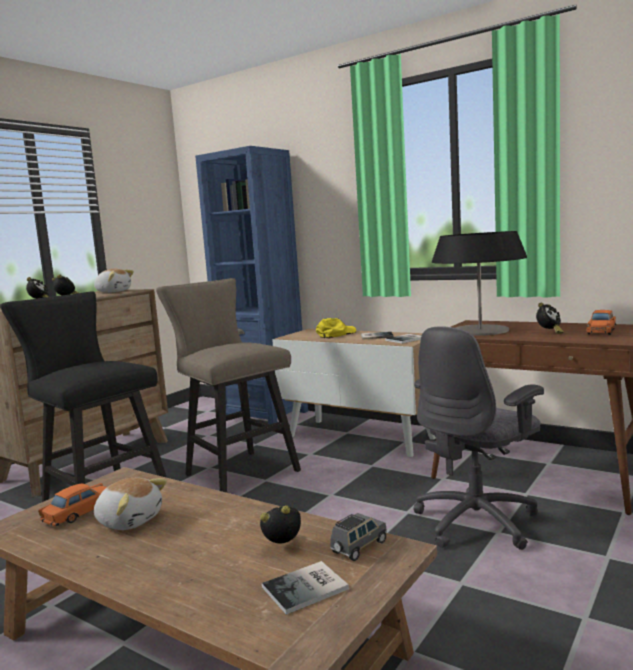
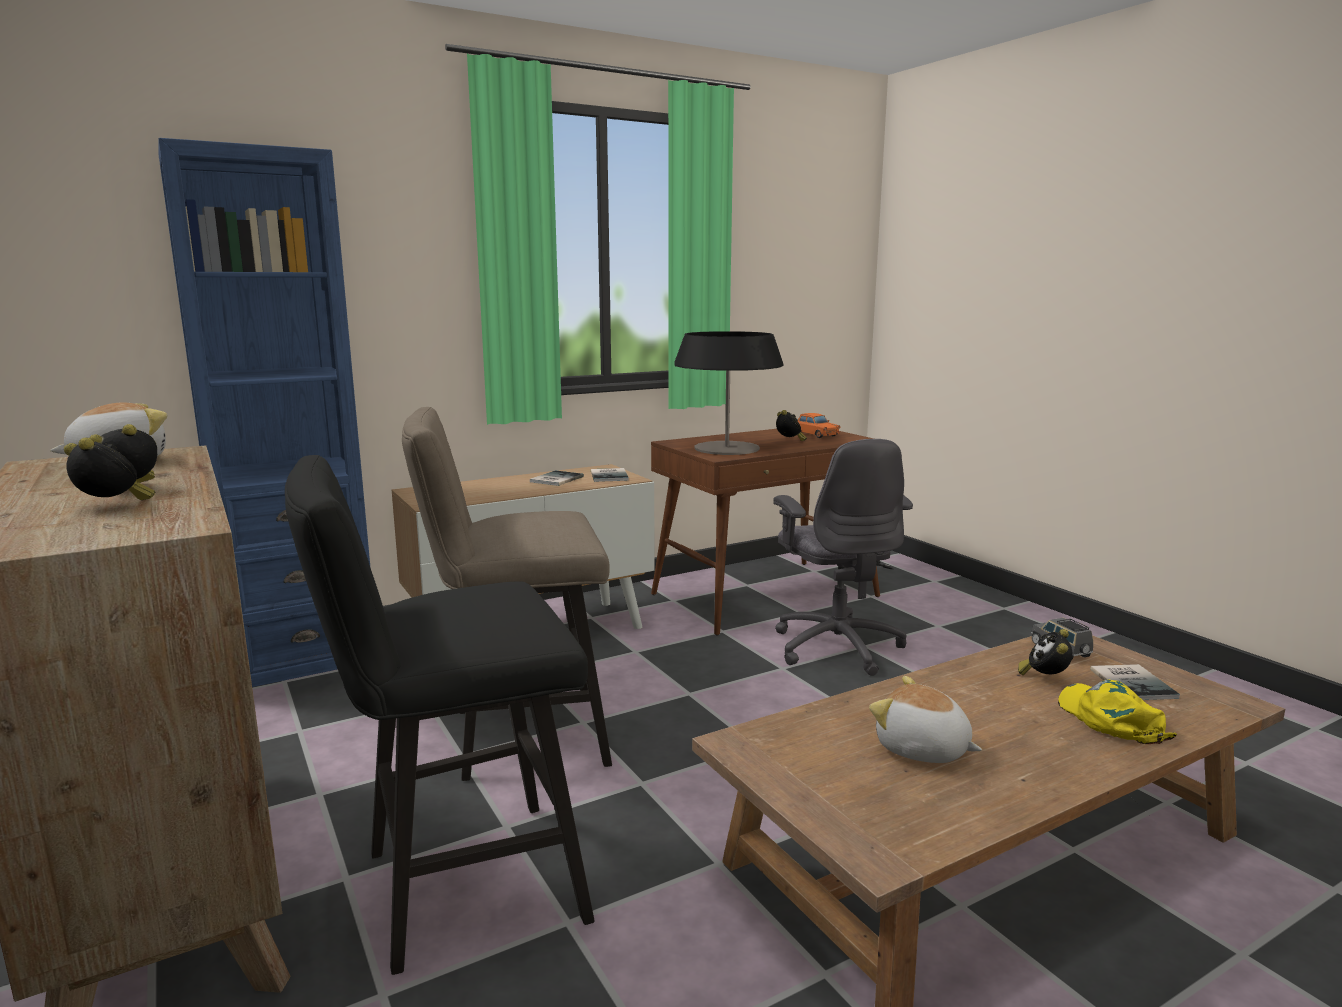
camera: 65 degrees left, 5 degrees up
orange toy car [38,483,107,526] -> none
plush toy [94,478,167,530] -> plush toy turned 105 degrees counterclockwise [869,676,982,763]
yellow cap [316,318,356,338] -> yellow cap moved to [1058,680,1177,744]

